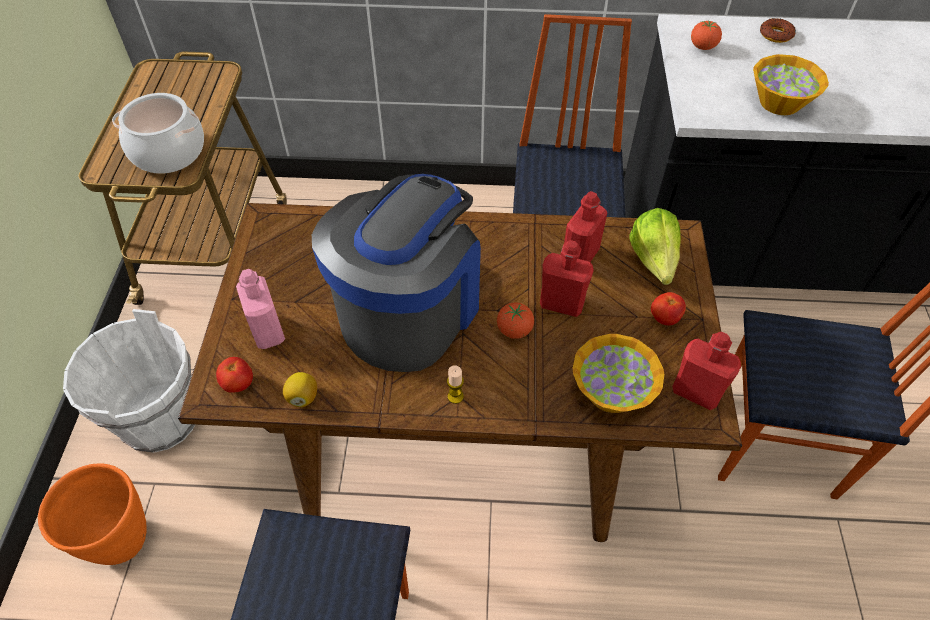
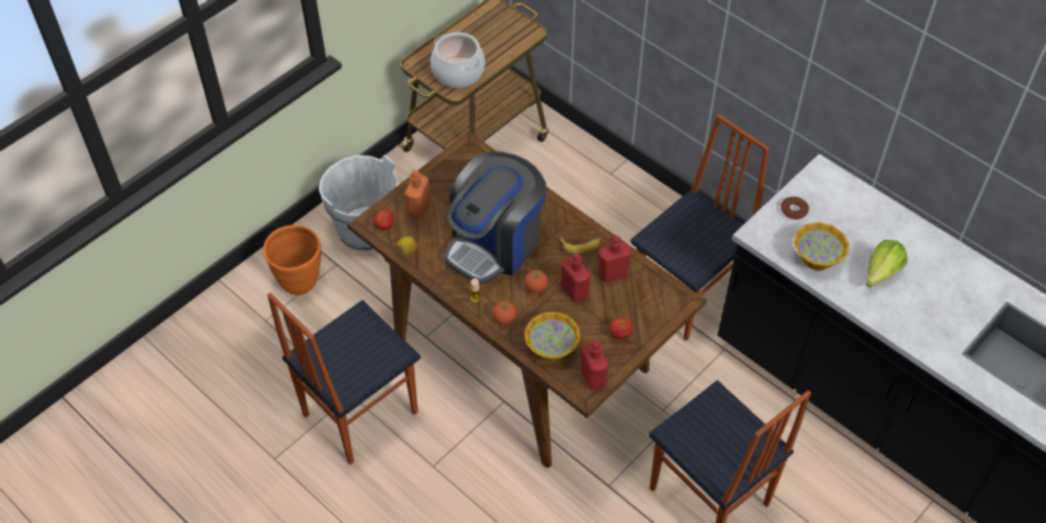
camera: 40 degrees right, 0 degrees up
pink bottle [236,269,285,349] -> orange bottle [405,170,431,219]
coffee machine [312,174,481,372] -> coffee machine turned 150 degrees clockwise [444,151,546,284]
lettuce [629,208,681,285] -> lettuce moved to [866,240,908,288]
tomato [691,20,722,50] -> tomato moved to [493,301,517,325]
donut [760,18,796,43] -> donut moved to [781,197,809,219]
none -> banana [559,237,601,254]

